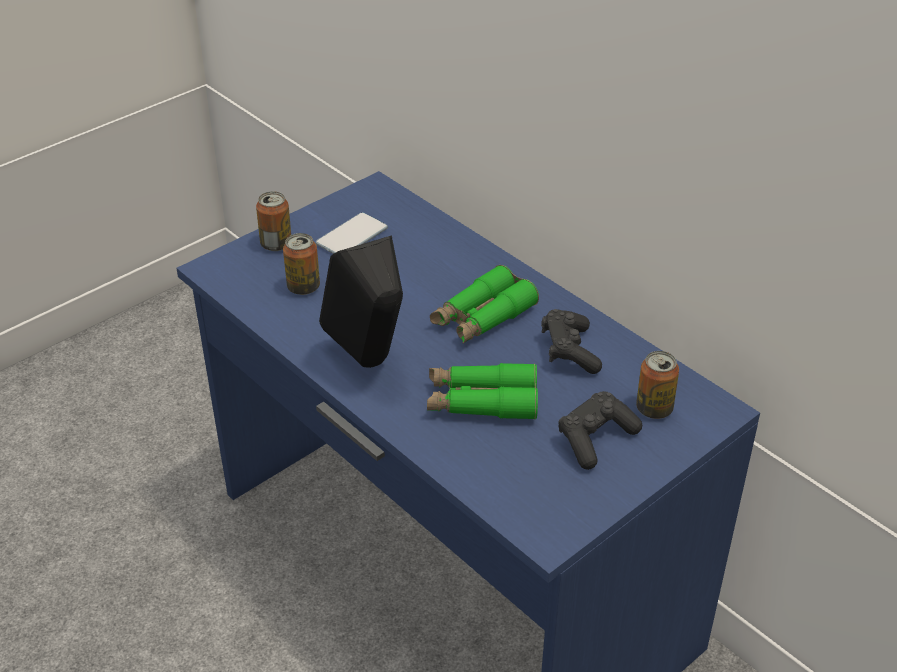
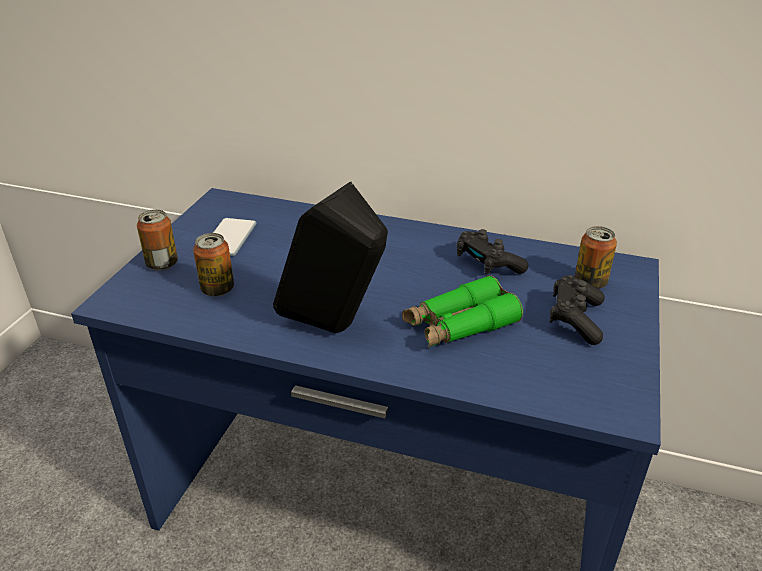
camera: 30 degrees left, 5 degrees down
green binoculars [430,265,539,343] -> none

